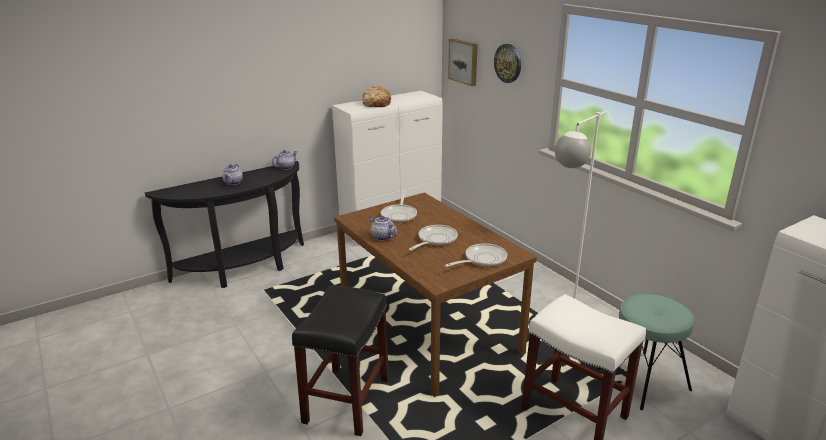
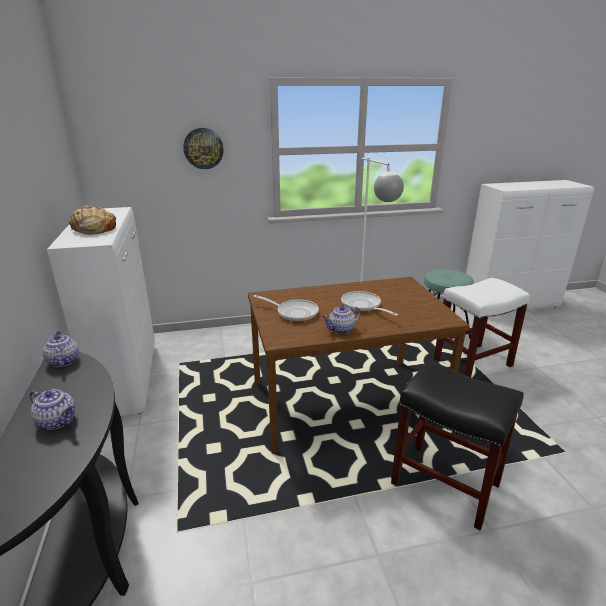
camera: 70 degrees left, 0 degrees up
frying pan [445,243,507,267] -> none
picture [448,38,478,86] -> none

